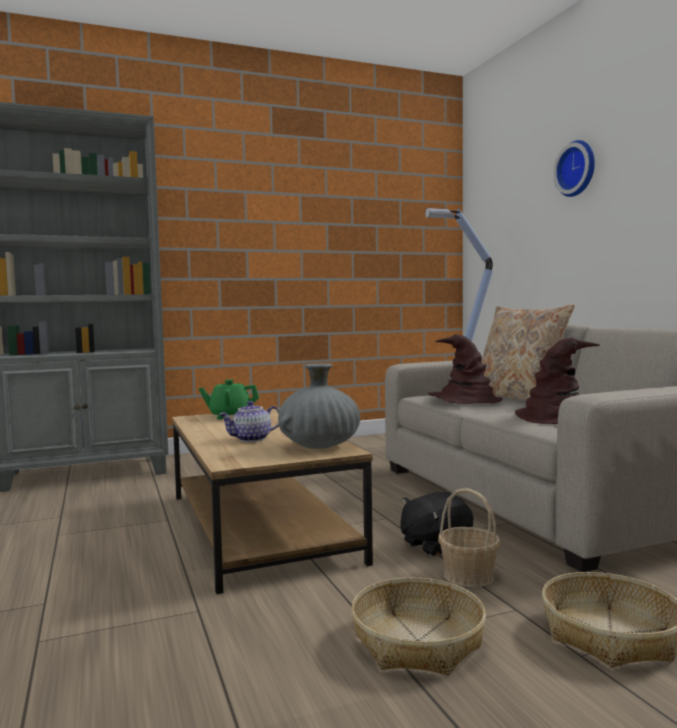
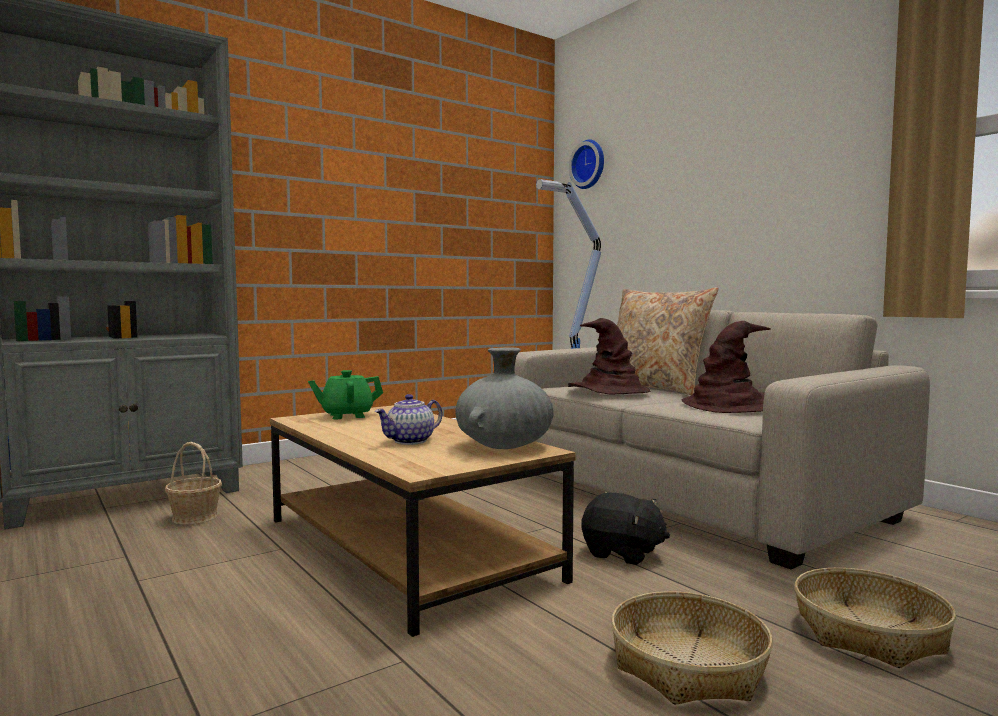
camera: 15 degrees left, 0 degrees up
black plush toy [400,492,473,556] -> black plush toy turned 105 degrees counterclockwise [581,493,670,565]
basket [438,488,500,587] -> basket moved to [165,442,222,525]
wall clock [553,140,595,197] -> wall clock moved to [569,139,604,189]

